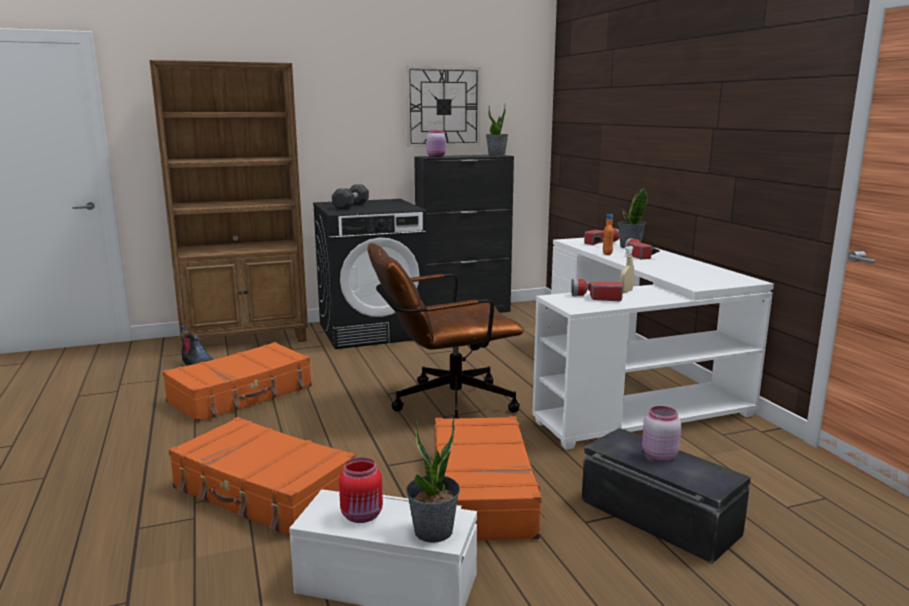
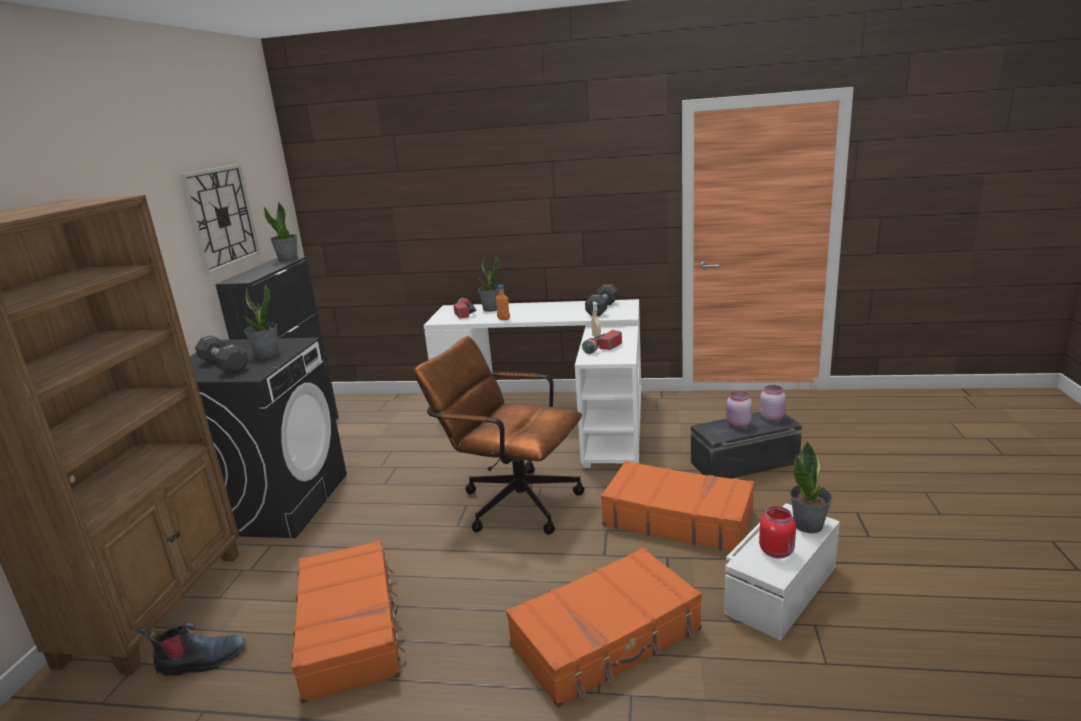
camera: 60 degrees left, 5 degrees up
brown office chair [368,243,524,419] -> brown office chair turned 105 degrees clockwise [413,336,585,535]
pink jar [426,130,446,157] -> pink jar moved to [760,385,786,421]
flashlight [625,238,660,259] -> none
none -> potted plant [244,285,279,359]
none -> black dumbbell [585,284,618,316]

